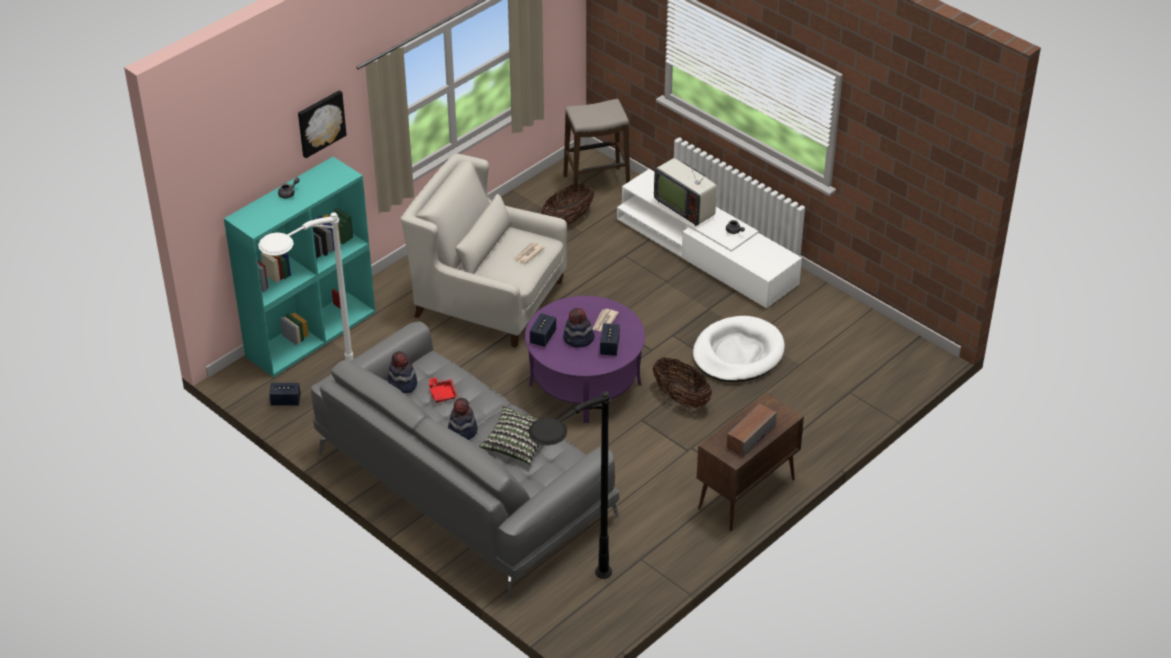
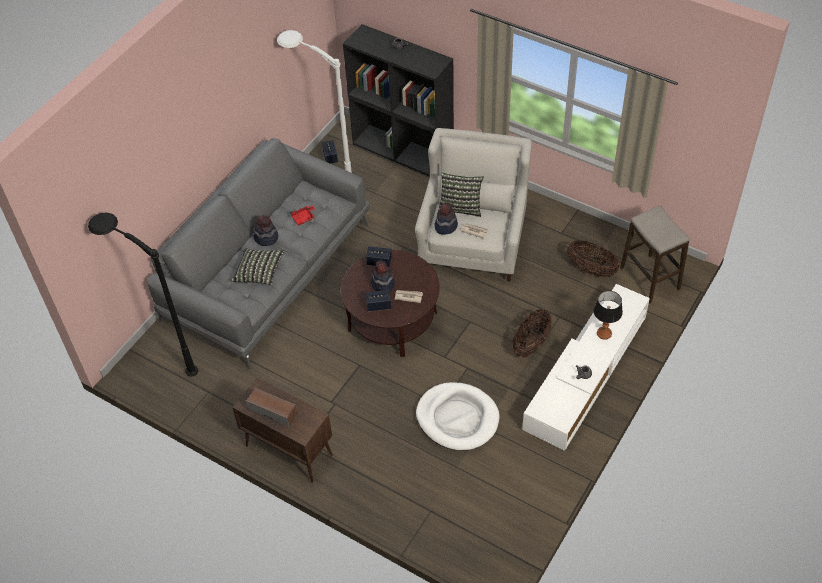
camera: 80 degrees right, 10 degrees up
turquoise bookcase [224,157,376,377] -> black bookcase [343,24,454,177]
picture [298,90,347,158] -> none
hat [387,351,417,393] -> hat moved to [434,202,458,235]
purple coffee table [525,296,645,423] -> brown coffee table [341,250,440,357]
basket [653,357,712,408] -> basket moved to [513,309,551,358]
television [654,150,717,226] -> table lamp [594,291,623,340]
none -> pillow [438,173,484,217]

